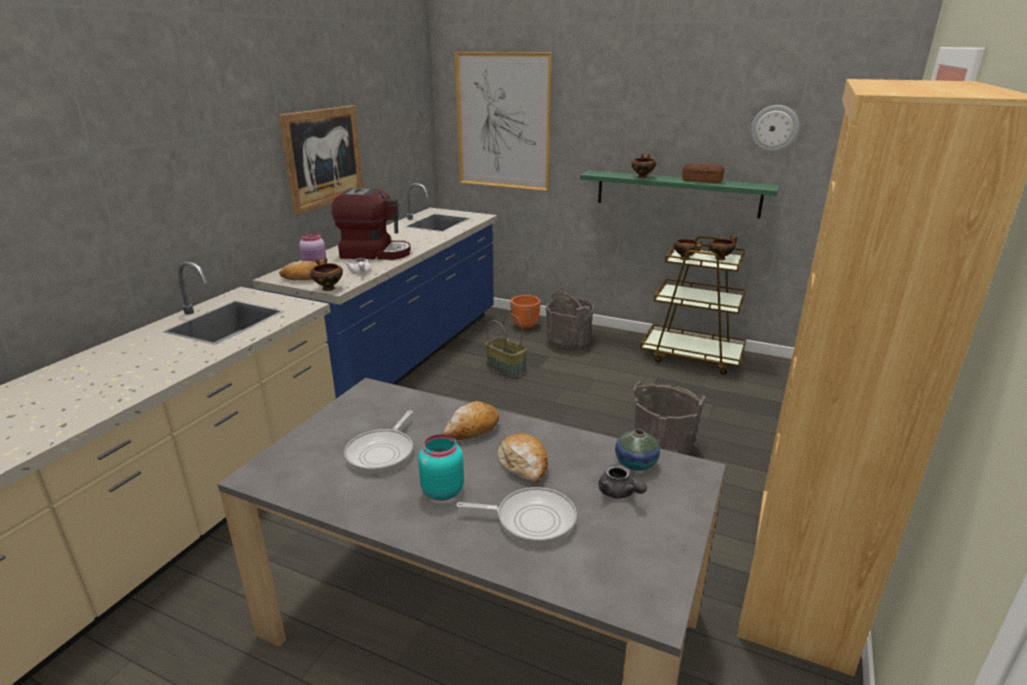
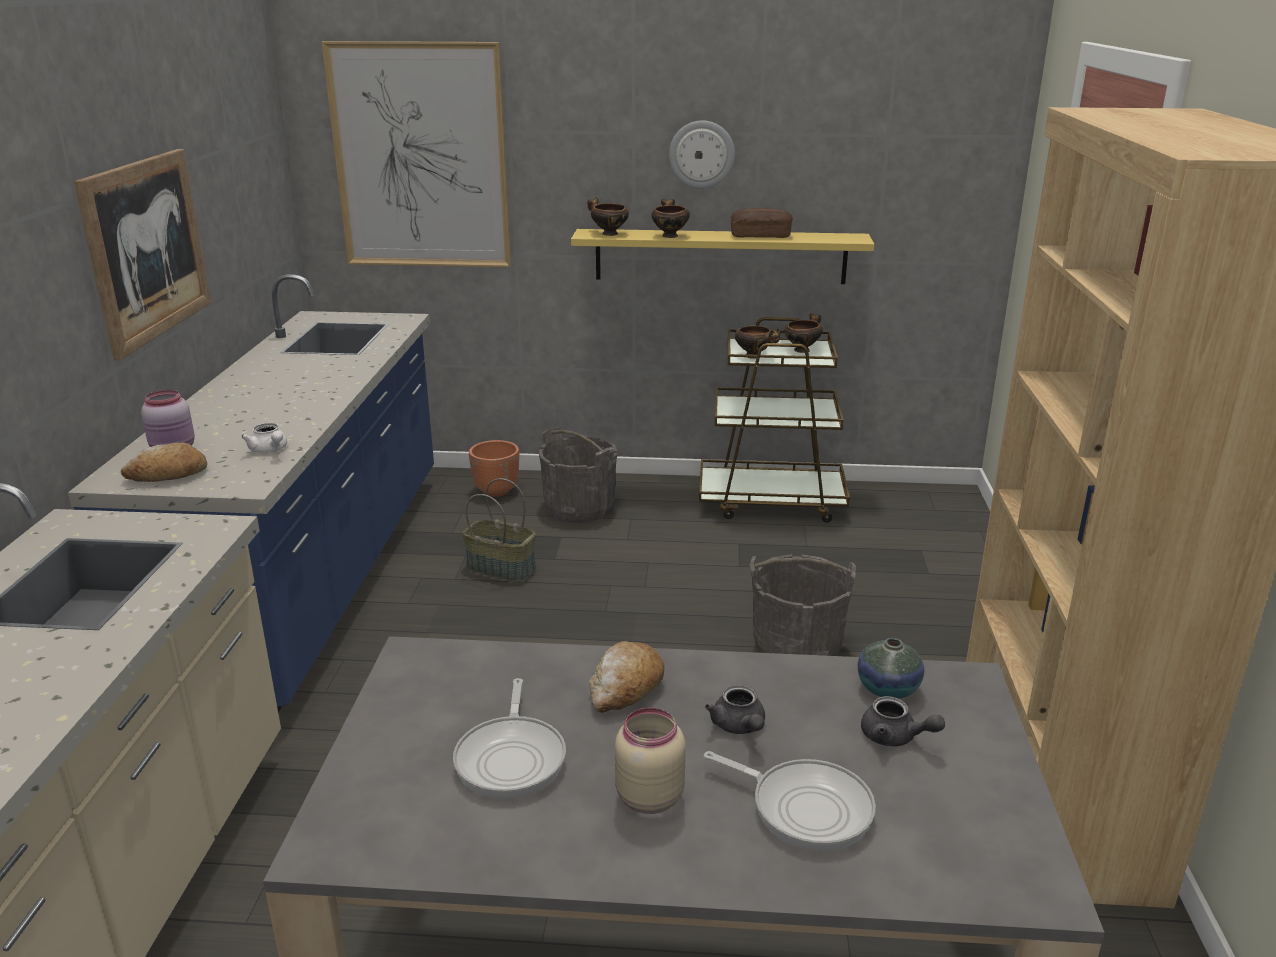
camera: 20 degrees left, 0 degrees up
bowl [310,258,343,291] -> bowl moved to [587,198,629,236]
coffee machine [332,188,411,260] -> none
turquoise jar [418,434,464,501] -> beige jar [615,707,686,814]
frying pan [456,487,577,545] -> frying pan turned 45 degrees clockwise [704,751,876,851]
bread [498,433,548,483] -> grey teapot [705,685,765,734]
green shelf [580,170,780,219] -> yellow shelf [571,229,874,284]
wall clock [750,105,799,152] -> wall clock moved to [669,120,735,188]

